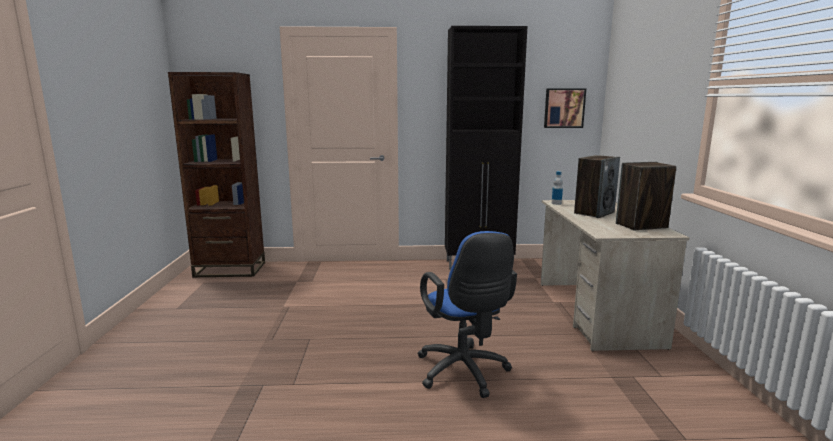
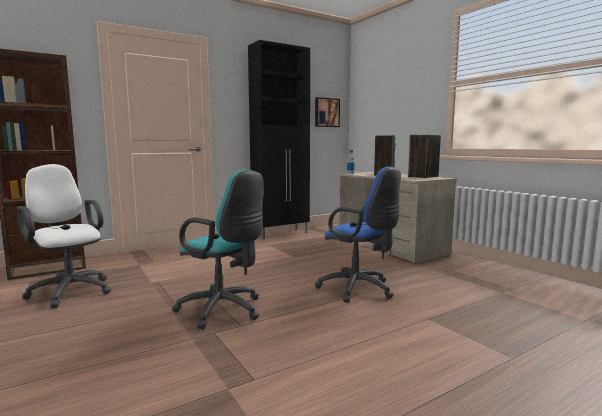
camera: 30 degrees left, 5 degrees down
none -> white office chair [17,164,111,308]
none -> turquoise office chair [172,170,264,329]

